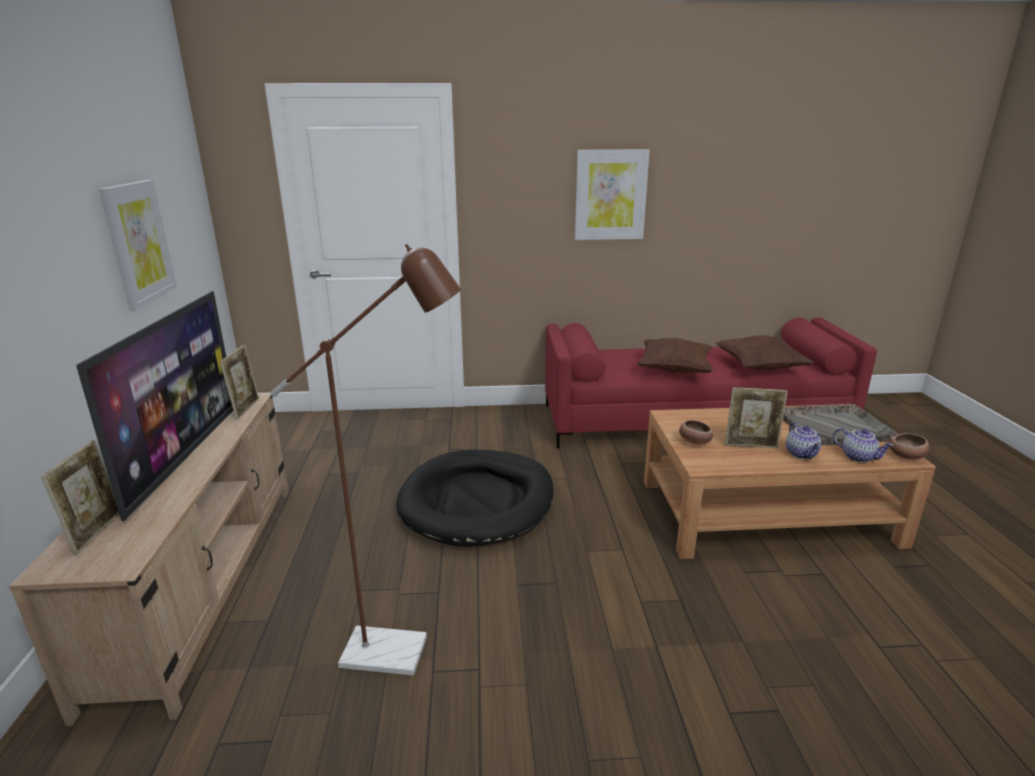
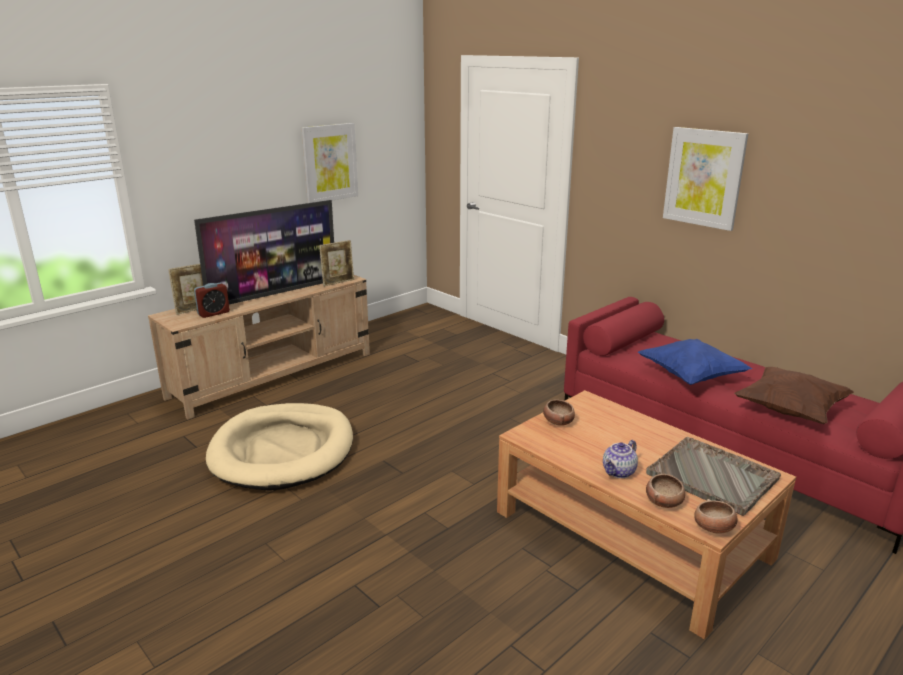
camera: 50 degrees right, 0 degrees up
brown floor lamp [270,244,461,676] -> beige dog bed [206,403,353,491]
black dog bed [396,450,554,547] -> none
brown pillow [637,338,714,373] -> blue pillow [638,339,753,385]
picture frame [725,387,788,448] -> none
teapot [833,428,894,463] -> bowl [646,474,685,508]
none -> alarm clock [194,283,230,318]

